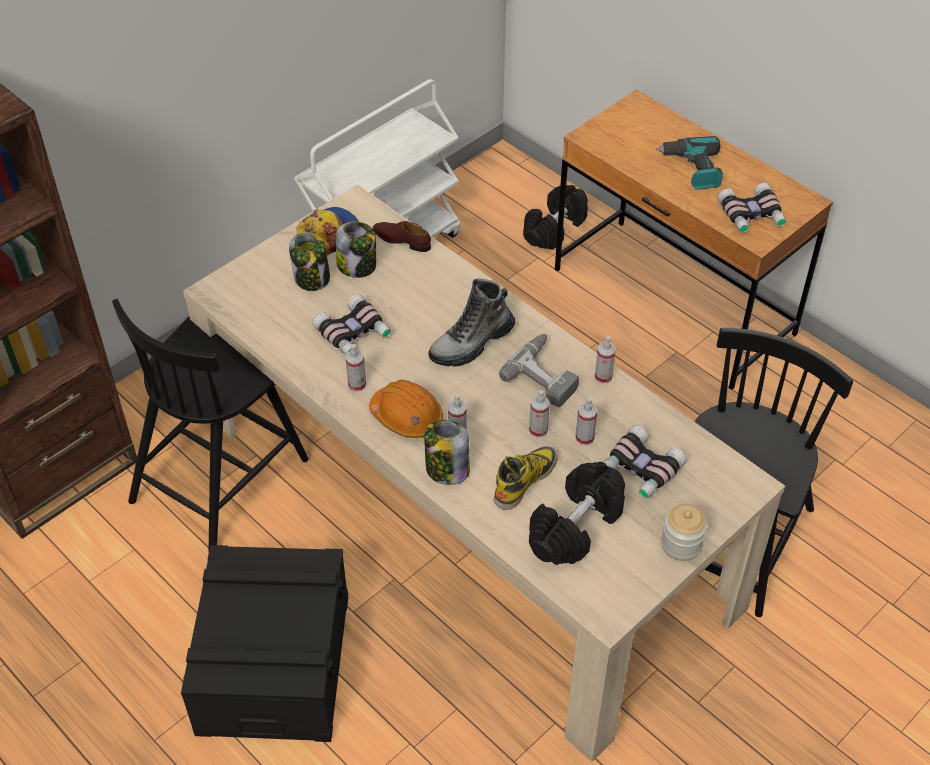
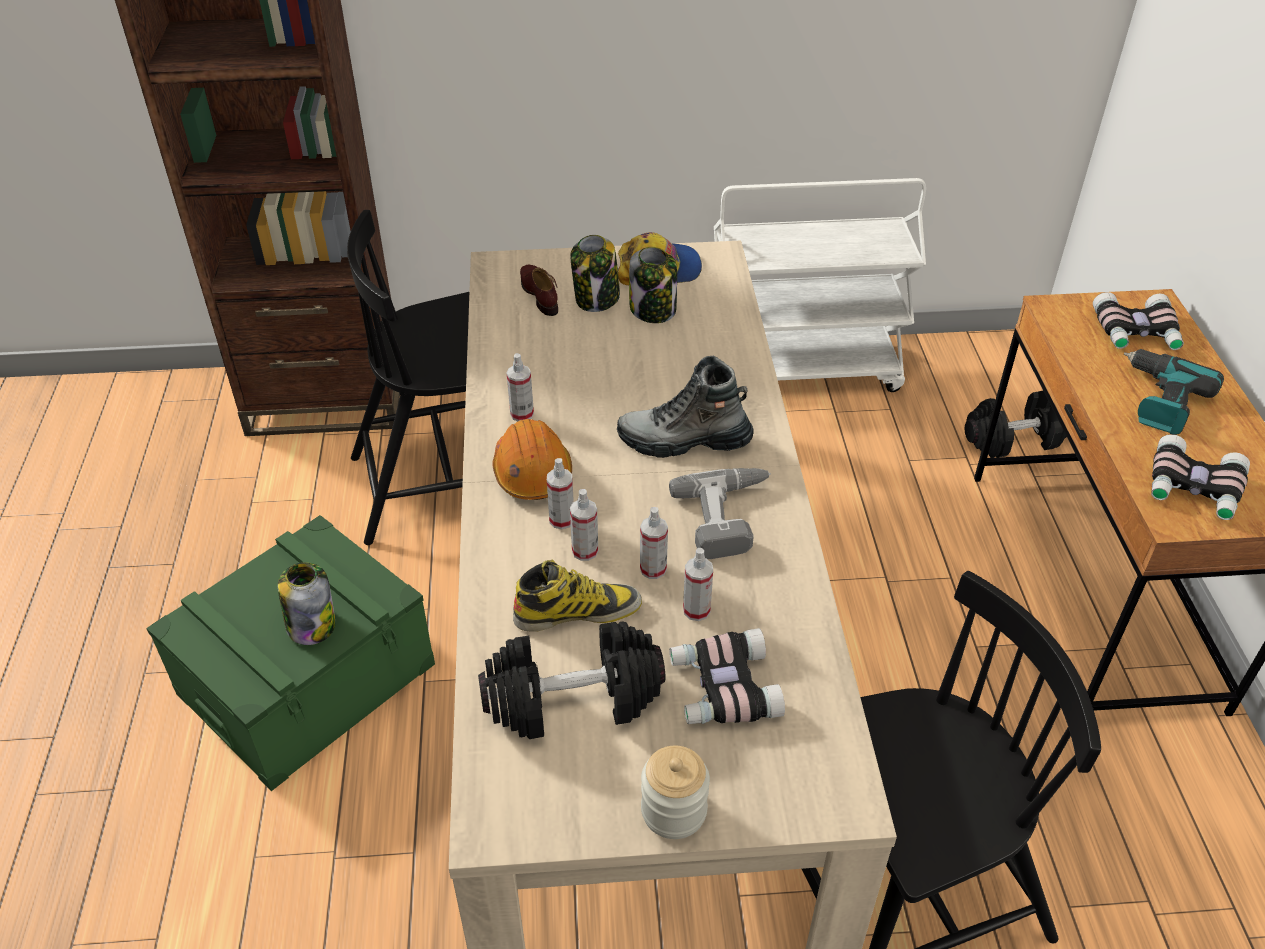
camera: 40 degrees right, 5 degrees down
black storage box [181,545,348,742] -> green storage box [146,515,435,791]
binoculars [312,294,391,355] -> binoculars moved to [1093,292,1184,350]
brown shoe [373,221,431,252] -> brown shoe moved to [520,265,558,316]
jar [424,420,470,485] -> jar moved to [278,562,336,645]
spray bottle [595,336,616,383] -> spray bottle moved to [570,489,598,561]

